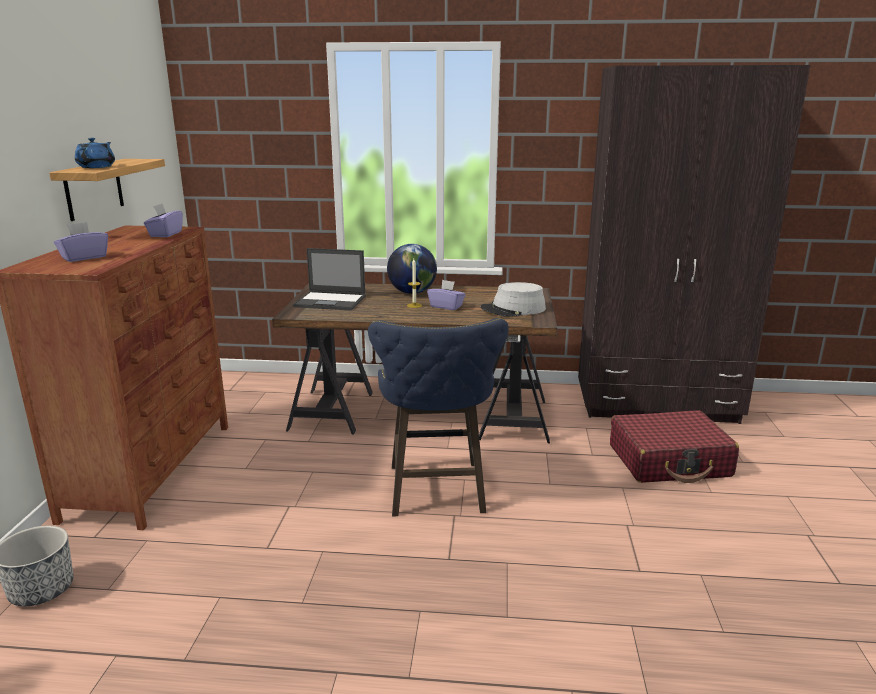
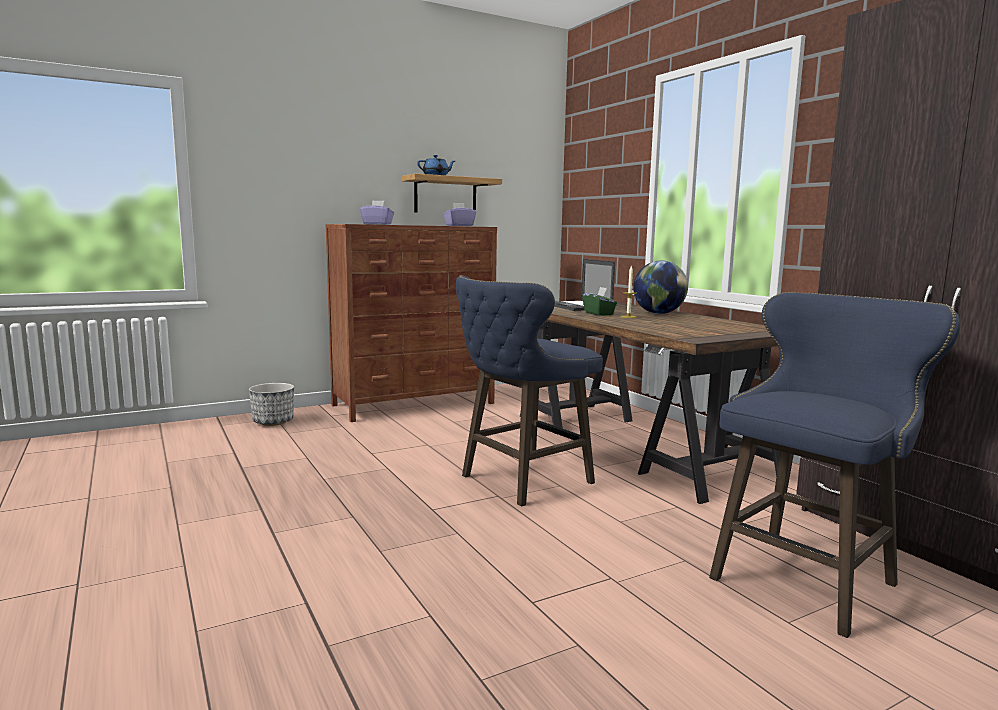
camera: 55 degrees right, 10 degrees down
purple tissue box [427,280,466,310] -> none
grey hat [481,282,546,317] -> none
red suitcase [610,410,739,483] -> blue stool [709,292,960,638]
none -> green tissue box [582,287,617,316]

